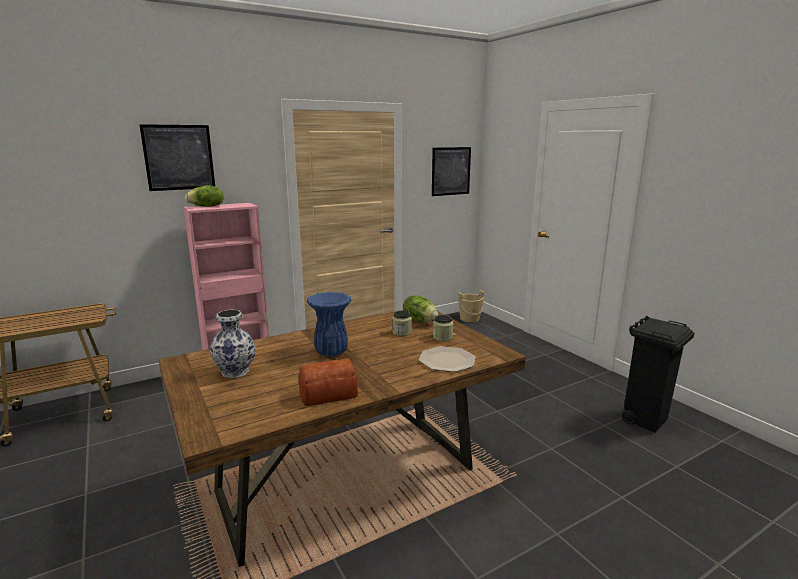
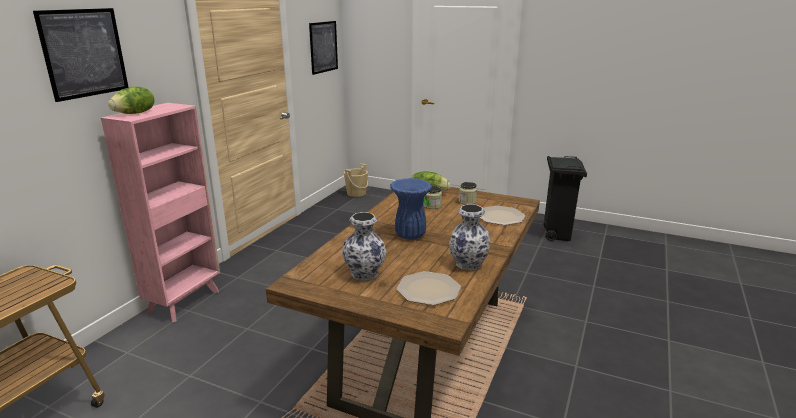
camera: 35 degrees left, 5 degrees up
bread [299,358,358,406] -> vase [449,204,490,271]
none -> plate [397,271,461,305]

